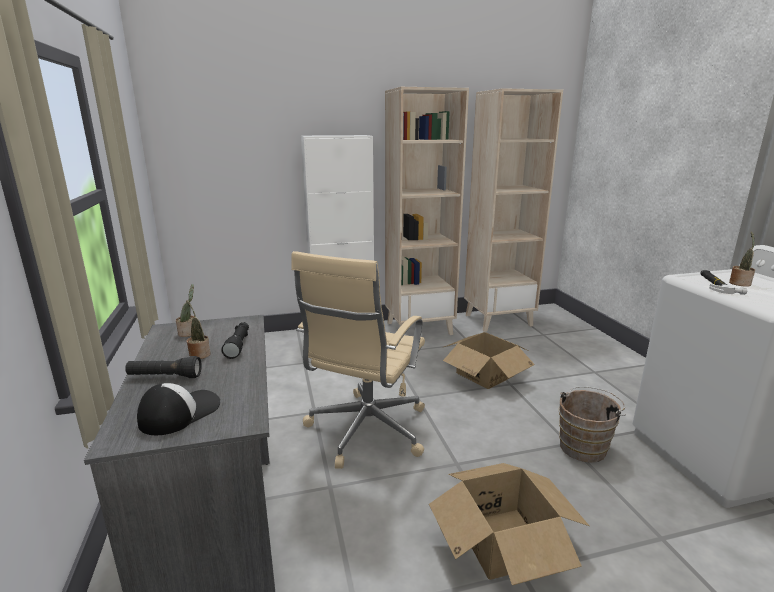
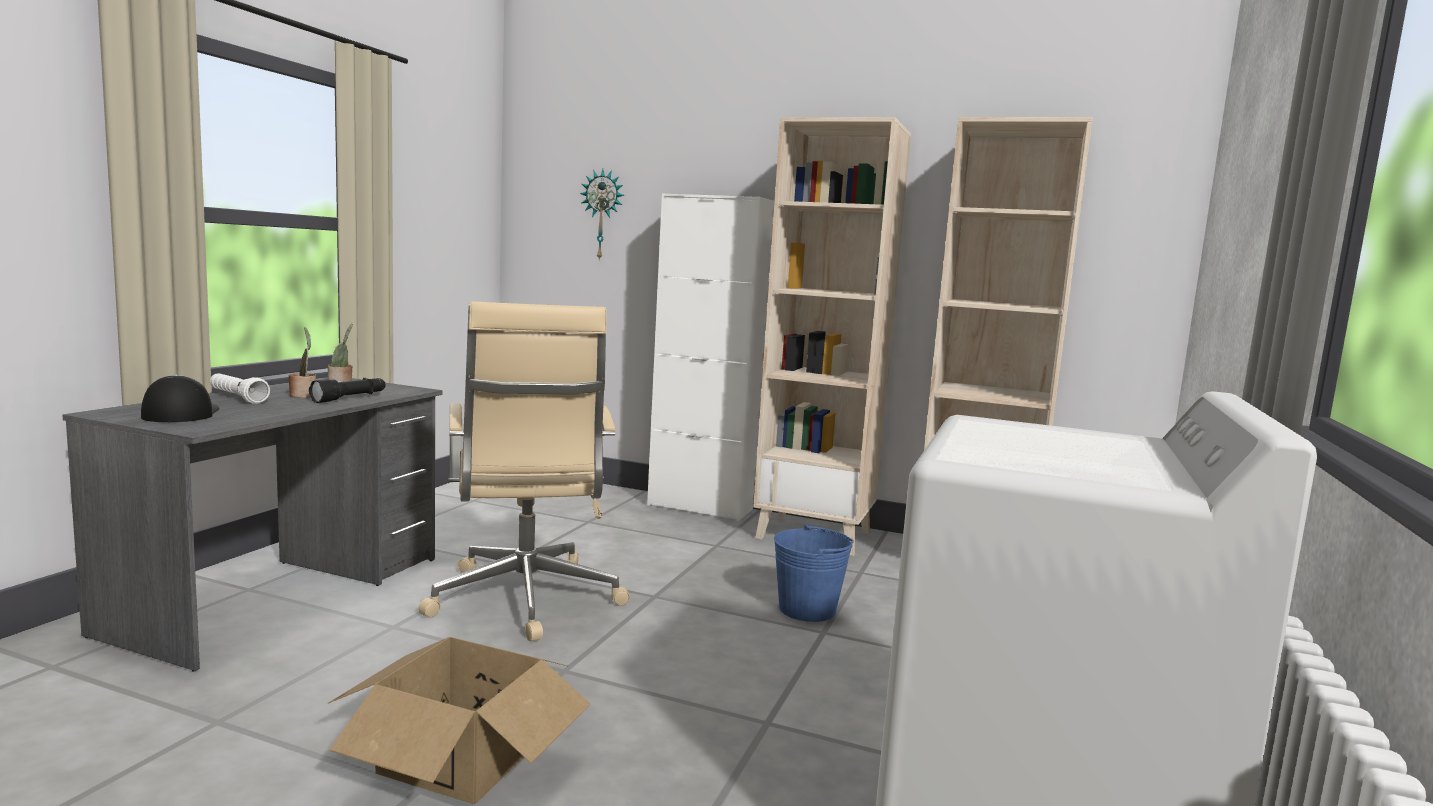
camera: 35 degrees right, 10 degrees down
black flashlight [125,356,202,378] -> white flashlight [210,373,270,404]
cap [137,383,220,435] -> cap turned 90 degrees counterclockwise [141,375,219,422]
beige office chair [291,251,425,469] -> beige office chair turned 75 degrees counterclockwise [418,302,630,641]
cardboard box [442,332,535,389] -> blue bucket [774,524,854,622]
brown bucket [559,386,626,463] -> none
hammer [700,270,747,295] -> none
potted plant [729,231,755,286] -> none
none -> wall clock [580,169,624,261]

